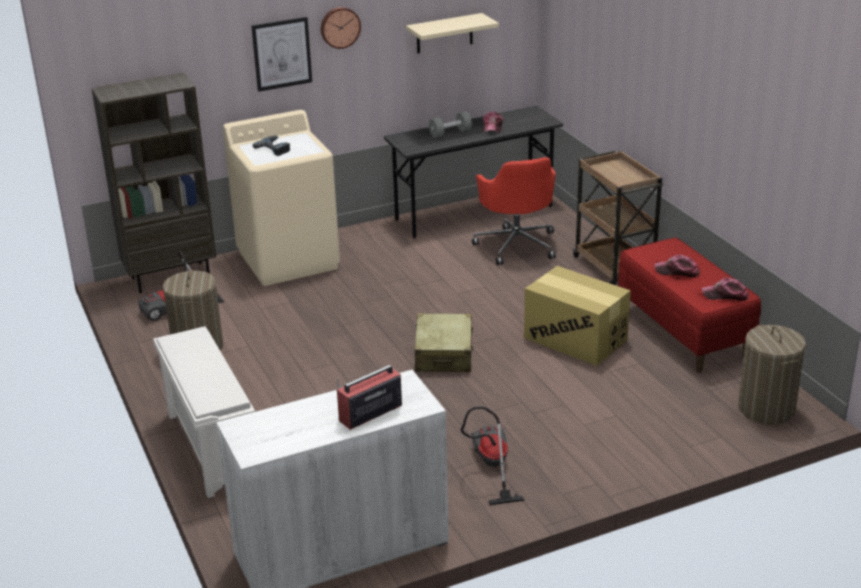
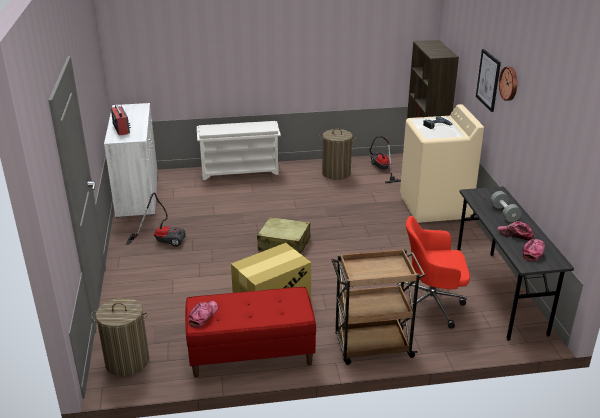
camera: 105 degrees right, 0 degrees up
beige shelf [406,13,499,53] -> none
cap [655,255,700,277] -> cap moved to [523,239,545,262]

